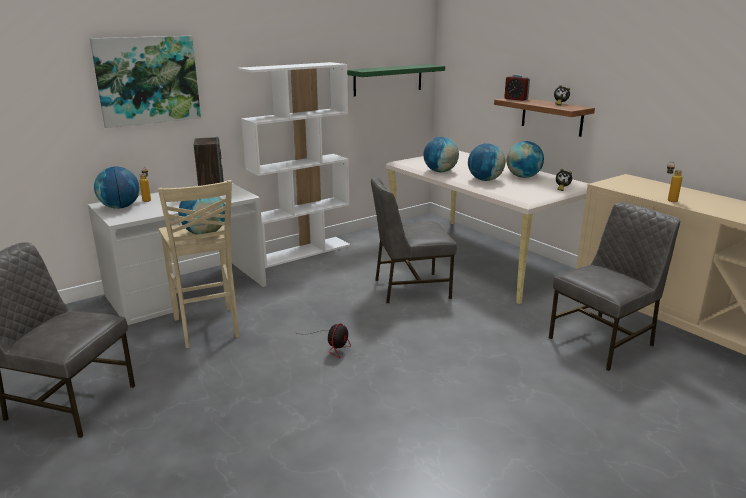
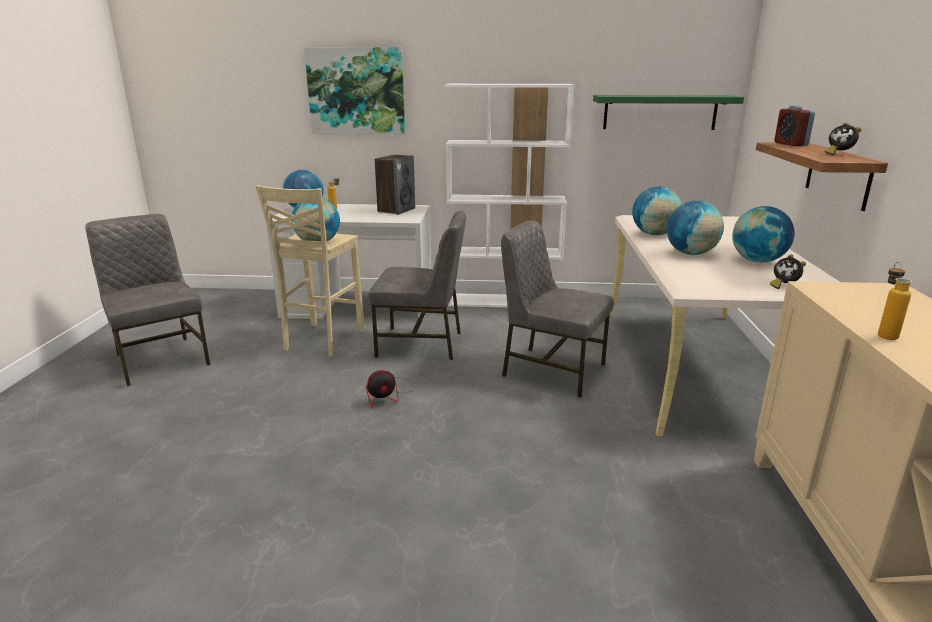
camera: 40 degrees right, 0 degrees up
grey chair [549,202,680,371] -> grey chair moved to [368,211,466,360]

